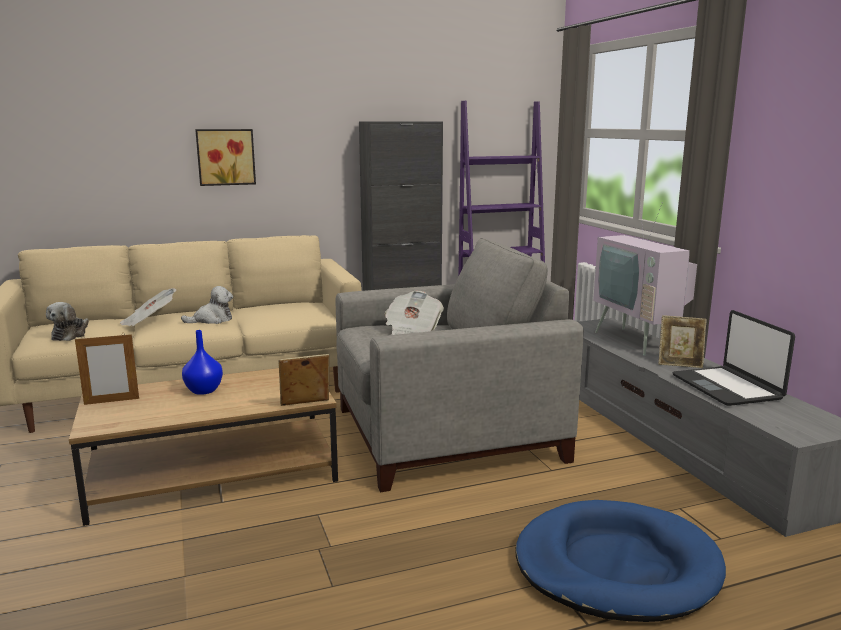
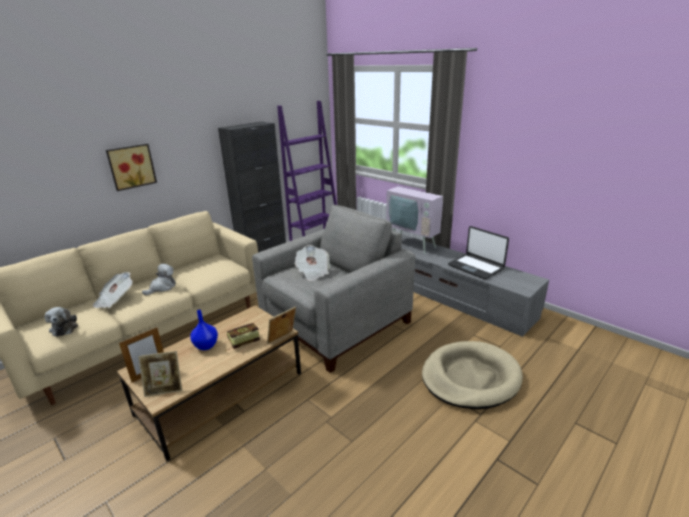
camera: 25 degrees left, 10 degrees up
blue dog bed [515,500,726,622] -> beige dog bed [422,341,523,409]
picture frame [659,315,707,368] -> picture frame moved to [138,351,182,397]
none -> book [225,323,260,352]

